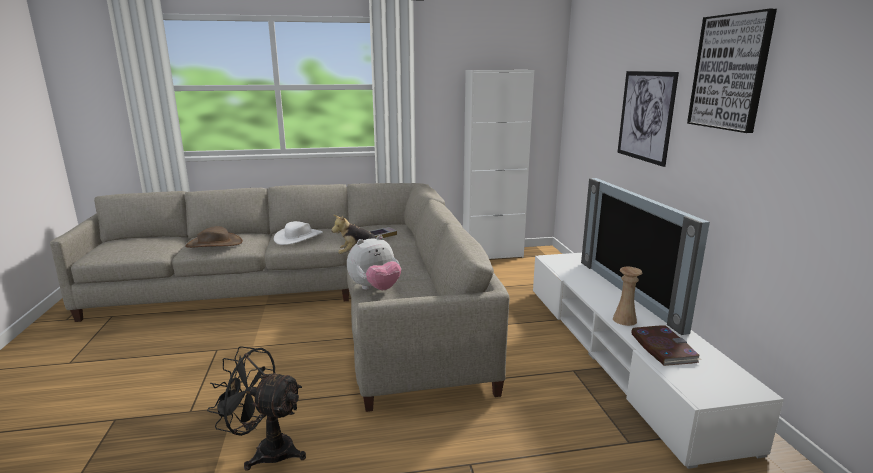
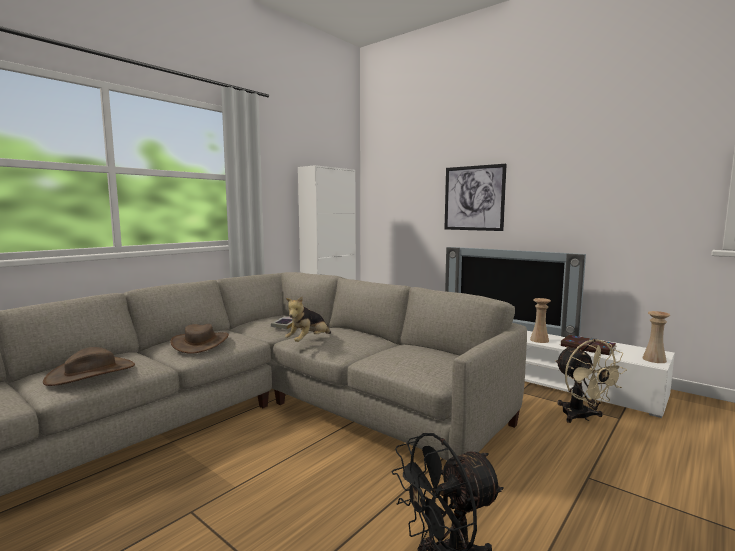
camera: 40 degrees left, 10 degrees down
white hat [274,221,323,245] -> brown hat [170,324,229,354]
plush toy [347,235,401,290] -> none
picture [687,9,777,133] -> none
none -> beige fan [555,339,627,423]
none -> beige vase [642,311,670,363]

